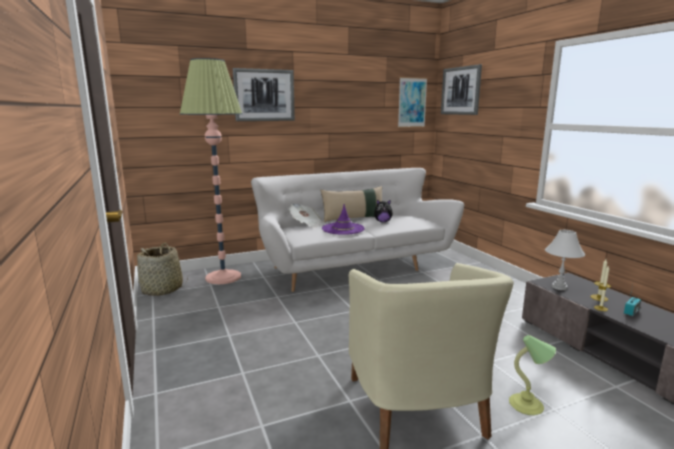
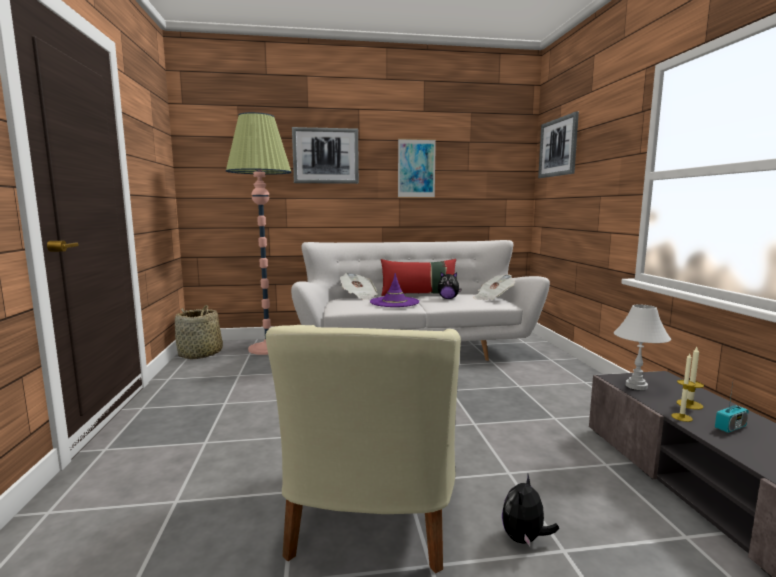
camera: 15 degrees right, 5 degrees down
beige pillow [320,186,382,222] -> red pillow [381,259,456,296]
picture [398,77,427,128] -> picture moved to [398,138,436,198]
table lamp [509,335,556,415] -> plush toy [502,474,559,547]
none -> newspaper [473,274,515,300]

